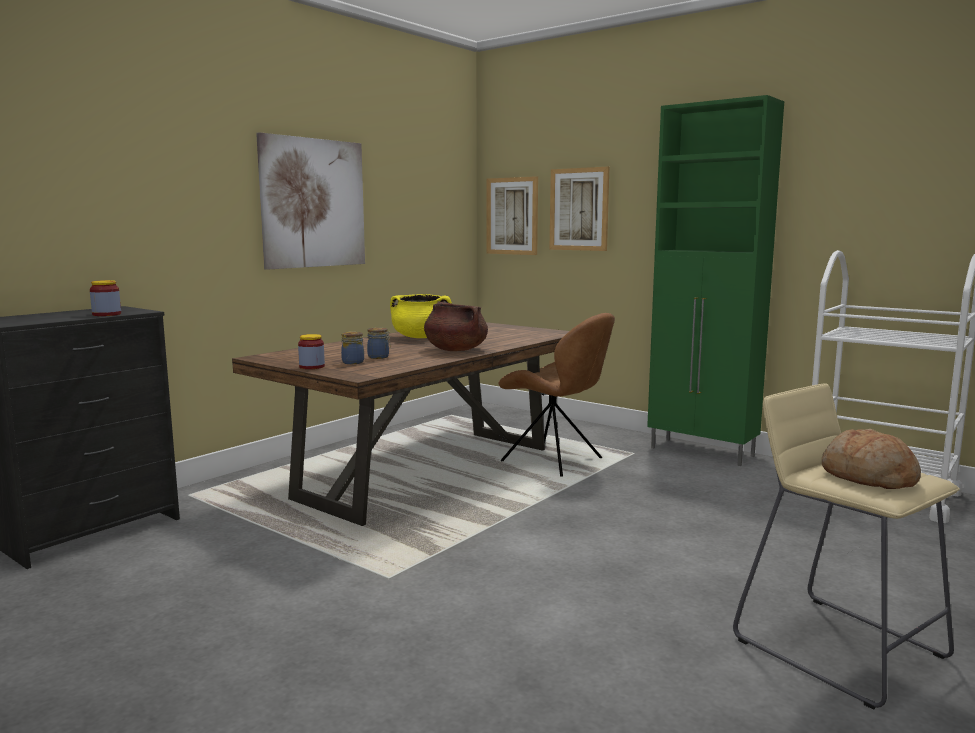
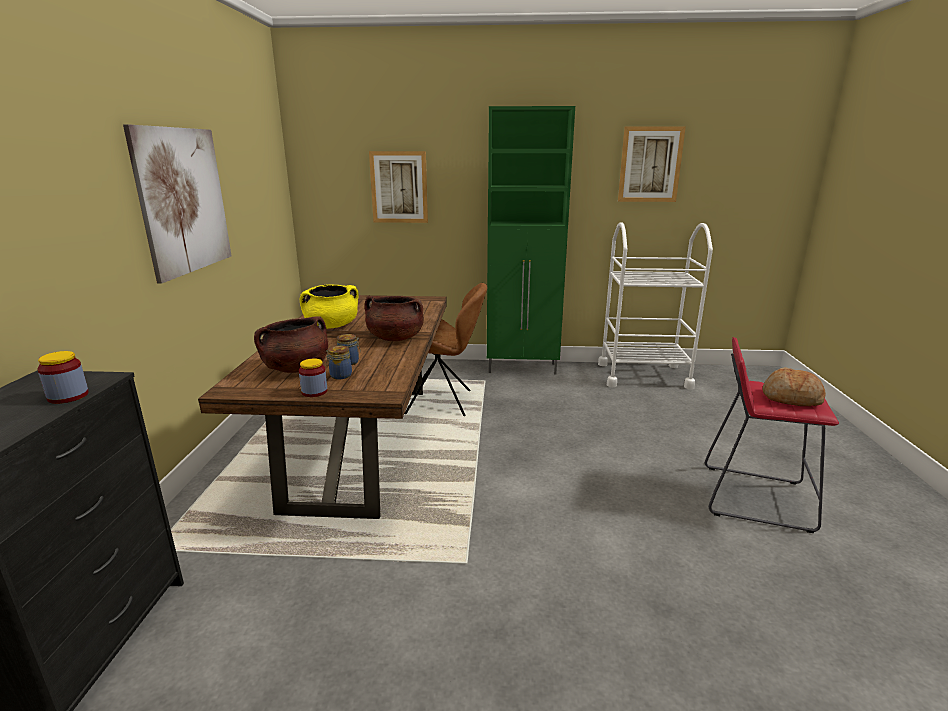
camera: 35 degrees left, 10 degrees up
picture [487,176,538,255] -> picture moved to [618,126,686,202]
beige stool [733,383,960,710] -> red stool [705,337,839,533]
none -> brown cooking pot [254,316,328,373]

